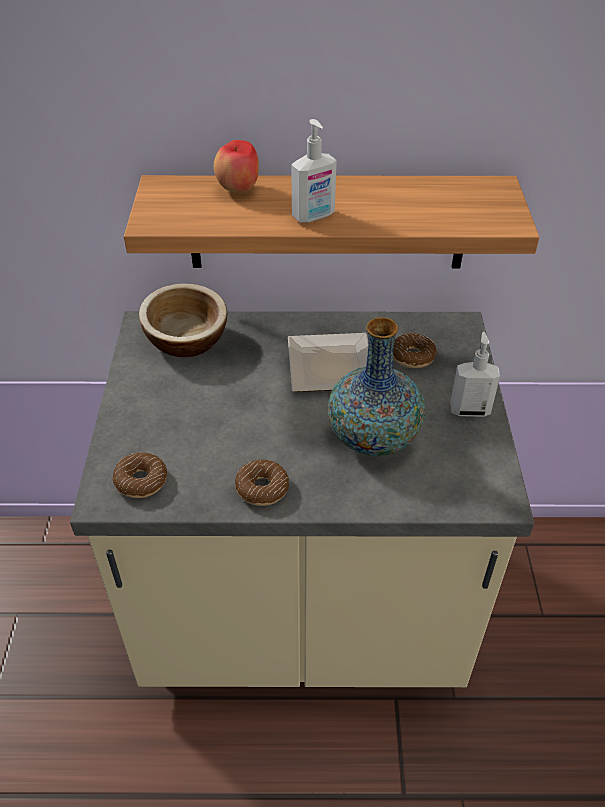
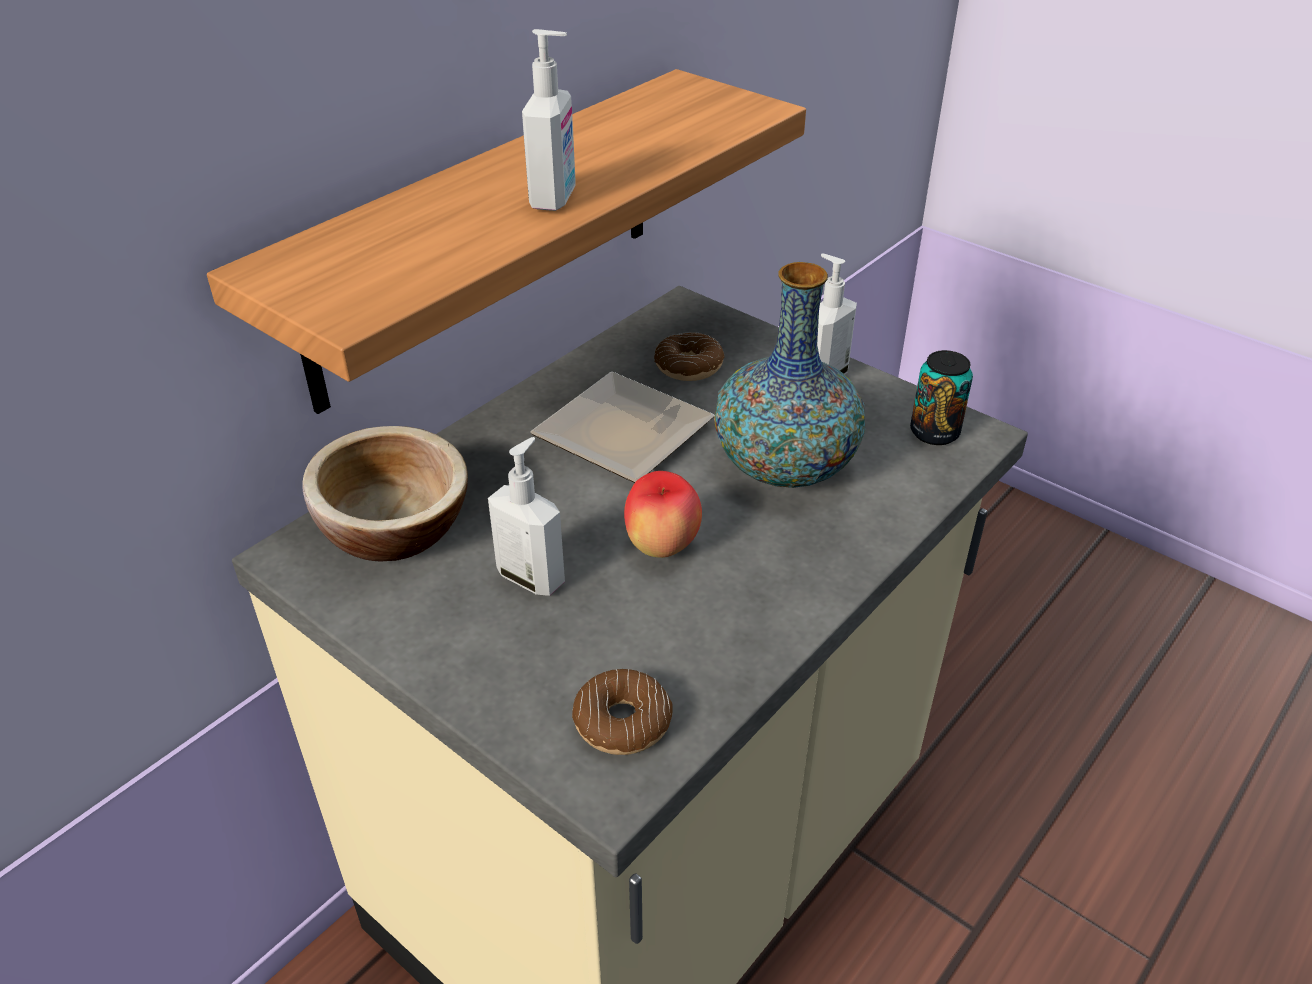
camera: 50 degrees left, 5 degrees down
apple [214,140,259,193] -> apple moved to [624,471,702,558]
donut [235,459,289,506] -> none
none -> soap dispenser [488,437,565,596]
none -> can [910,350,973,445]

